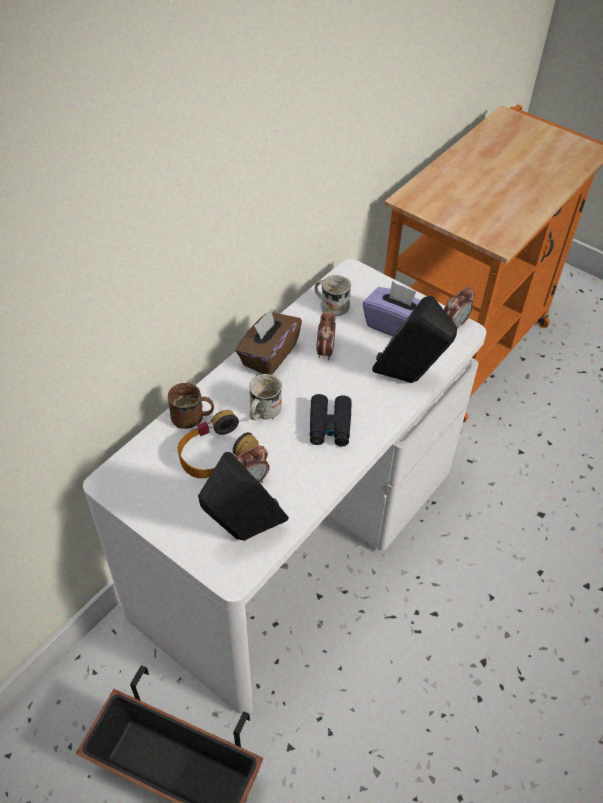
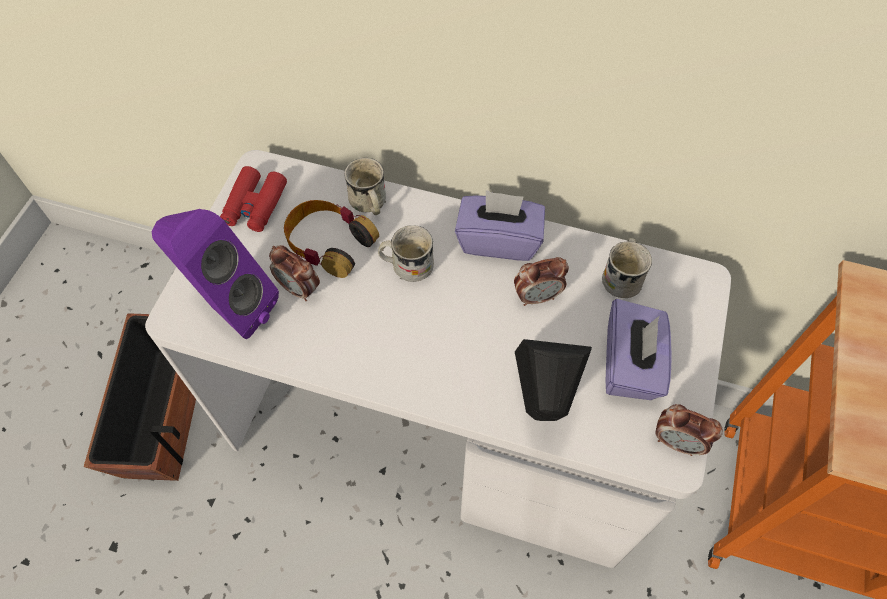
camera: 70 degrees right, 10 degrees up
brown mug [168,383,214,429] -> white mug [344,158,386,215]
black speaker [198,452,289,541] -> purple speaker [151,209,279,339]
brown tissue box [235,309,302,375] -> purple tissue box [455,190,545,261]
black binoculars [310,394,352,447] -> none
none -> red binoculars [220,166,287,232]

